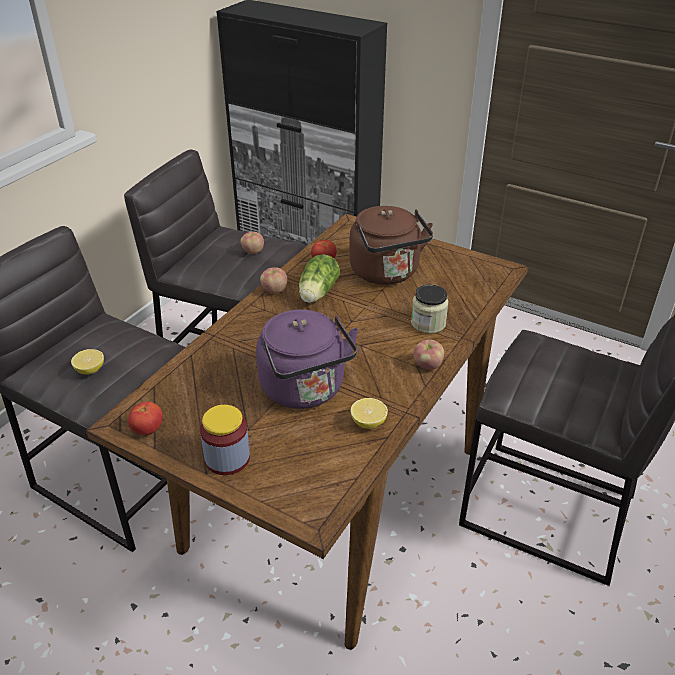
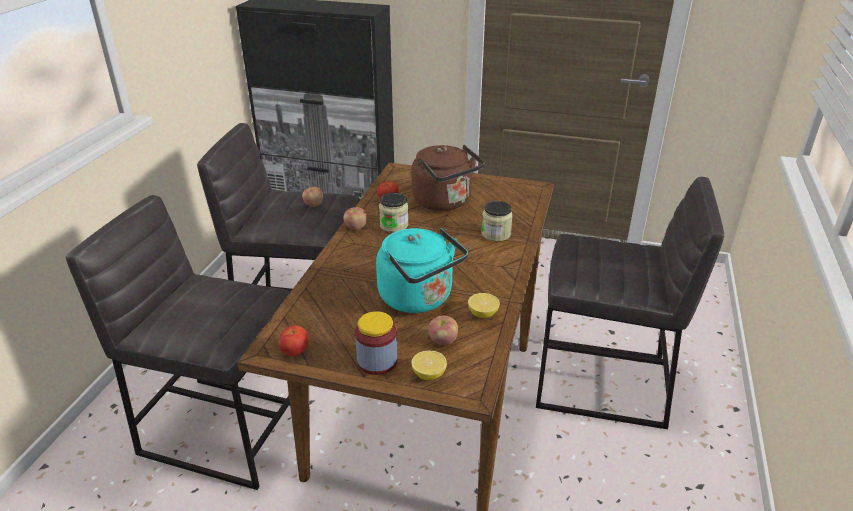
camera: 15 degrees left, 5 degrees down
lemon [71,349,104,375] -> lemon moved to [411,351,447,380]
purple kettle [256,310,358,409] -> turquoise kettle [376,228,468,313]
lettuce [299,254,340,303] -> jar [379,193,408,232]
apple [414,340,444,370] -> apple moved to [428,315,458,345]

